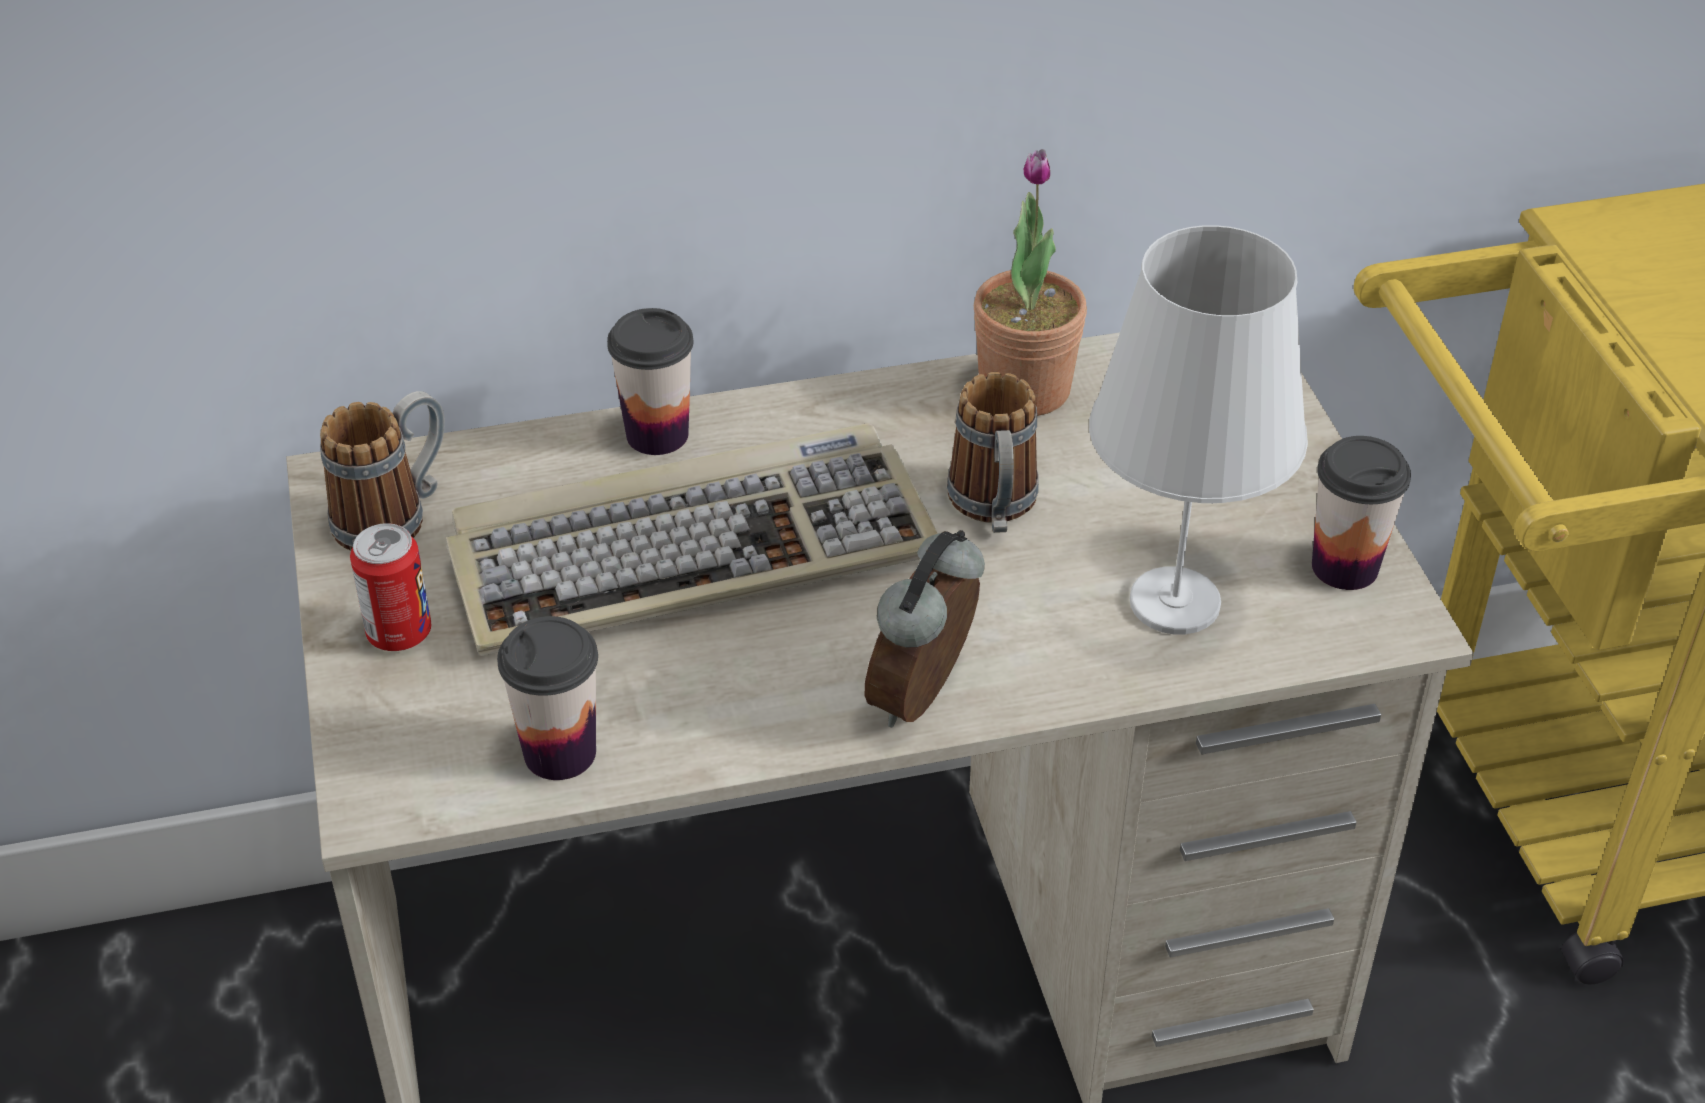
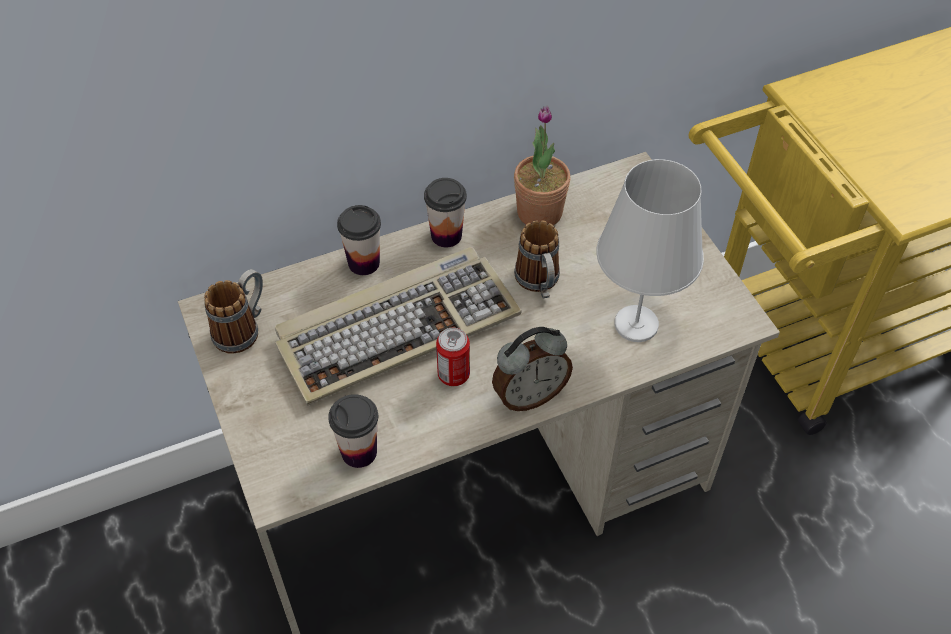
camera: 10 degrees left, 10 degrees up
can [350,523,431,651] -> can moved to [436,328,470,386]
alarm clock [865,530,985,727] -> alarm clock turned 135 degrees counterclockwise [492,327,573,411]
cup [1312,436,1411,590] -> cup moved to [424,178,467,247]

